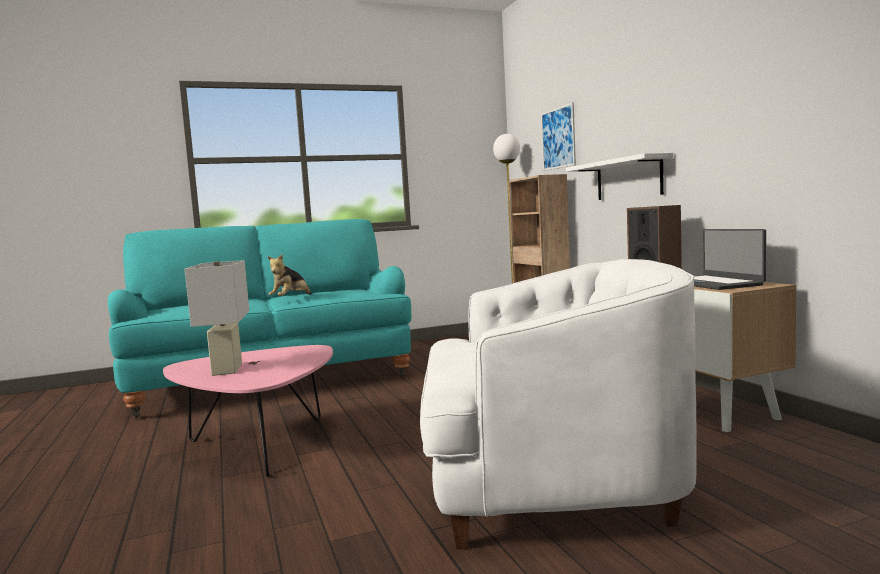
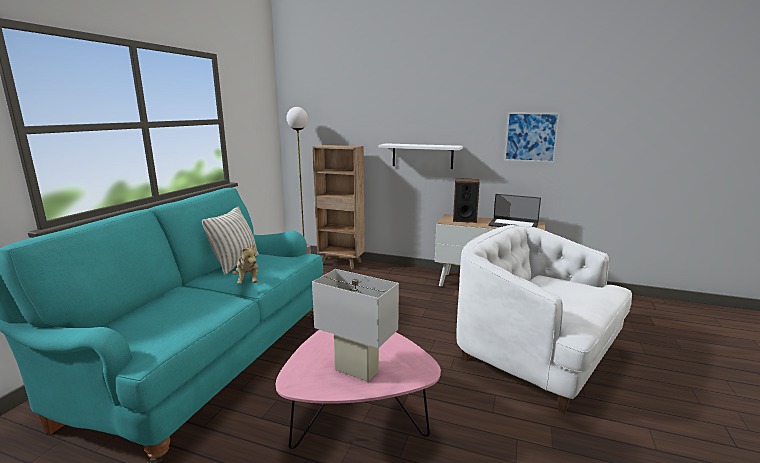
camera: 50 degrees left, 10 degrees up
white armchair [420,259,697,549] -> white armchair turned 90 degrees counterclockwise [456,225,632,413]
picture [541,102,576,171] -> picture moved to [504,112,560,163]
none -> pillow [202,206,259,275]

